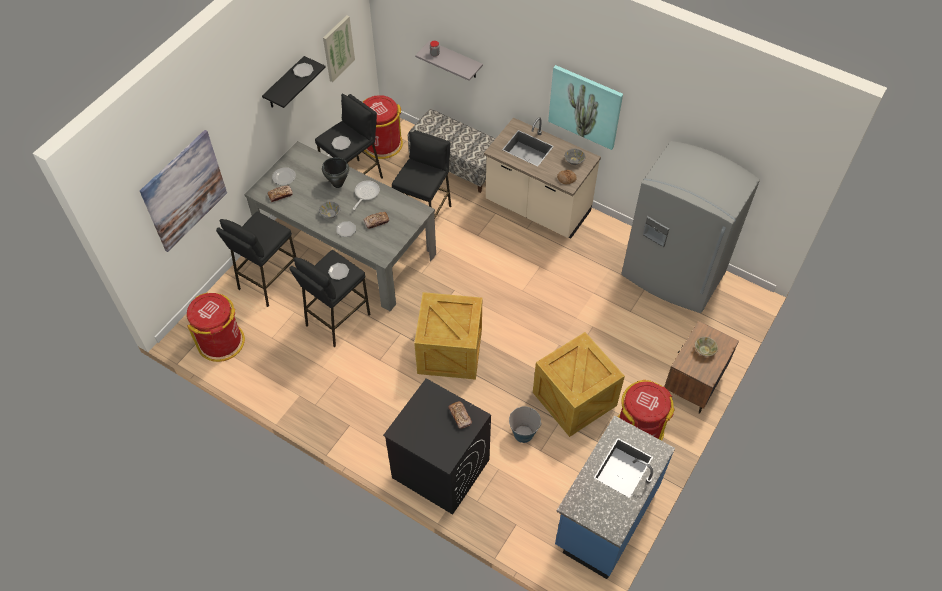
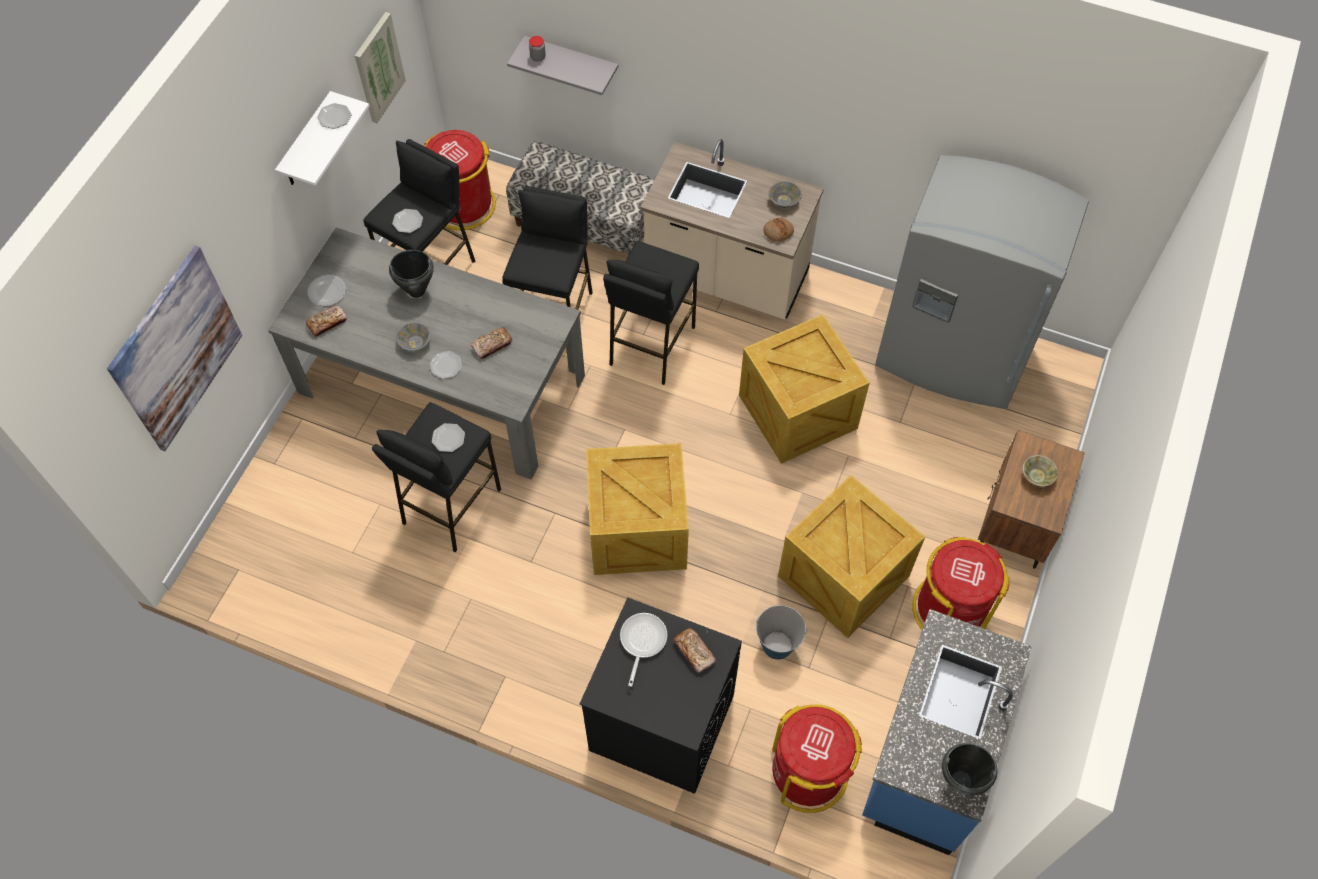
camera: 10 degrees left, 5 degrees up
red trash can [187,292,245,362] -> red trash can moved to [772,704,862,813]
black stool [216,211,296,307] -> black stool moved to [603,241,699,385]
black shelf [262,56,326,108] -> white shelf [275,91,370,186]
frying pan [353,180,380,210] -> frying pan moved to [620,613,667,687]
picture [548,65,623,150] -> none
none -> crate [739,314,870,464]
none -> black cooking pot [942,743,997,795]

